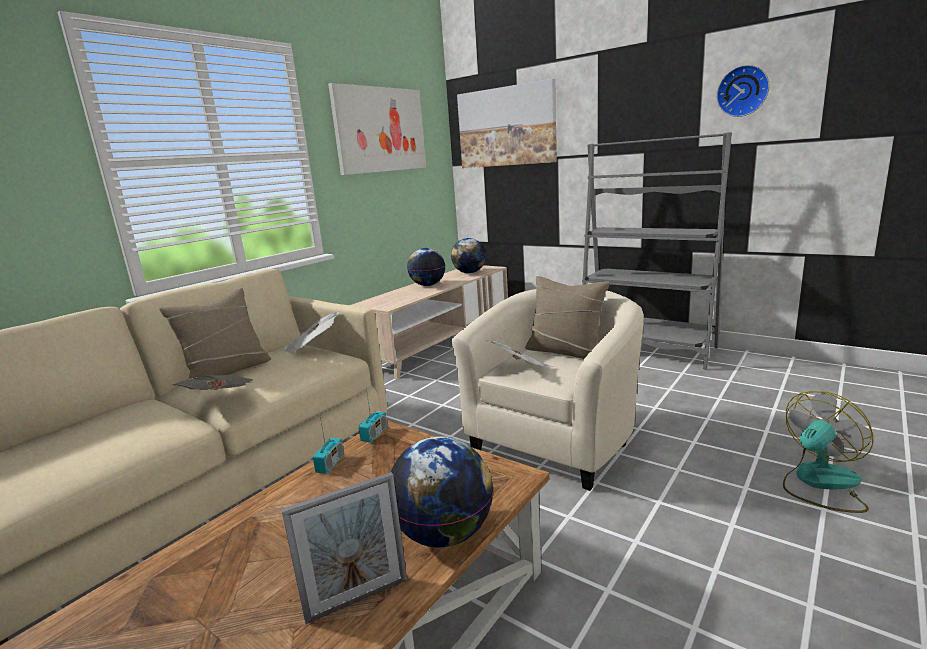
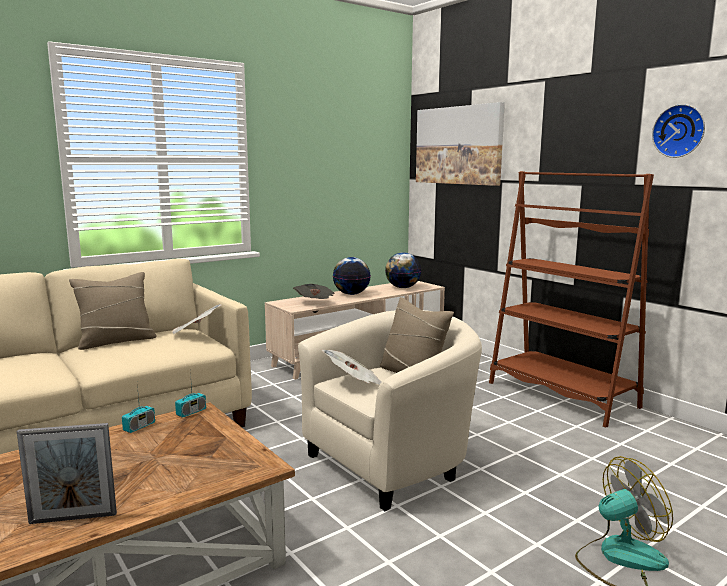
camera: 15 degrees right, 5 degrees down
newspaper [173,375,253,390] -> newspaper moved to [293,284,335,299]
picture [328,83,426,175] -> none
globe [391,436,493,547] -> none
grey bookcase [582,132,732,370] -> brown bookcase [489,171,654,428]

